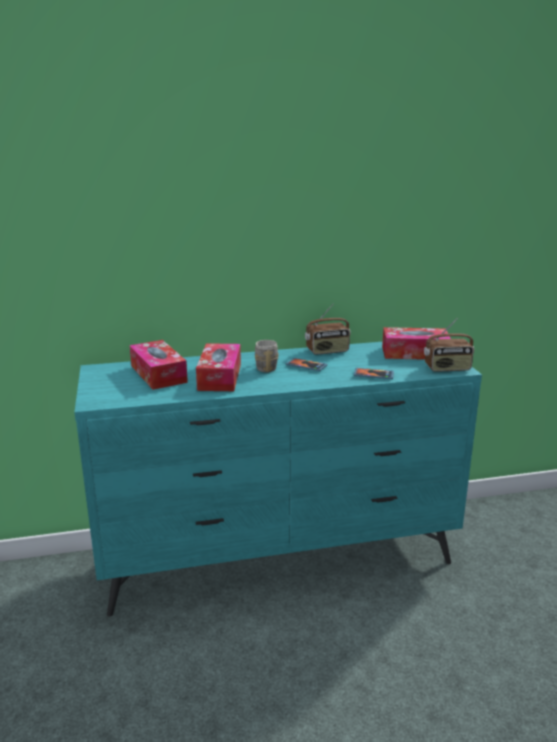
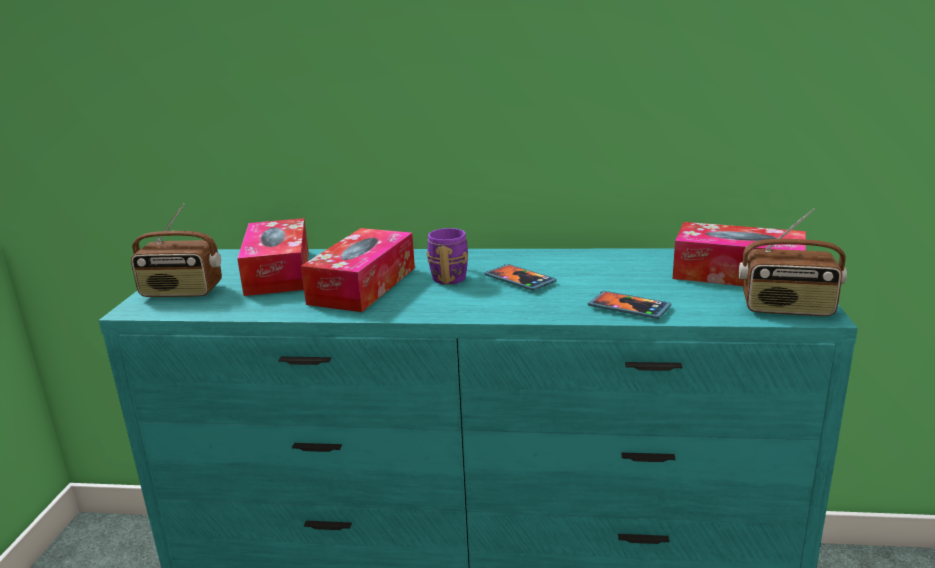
camera: 20 degrees right, 0 degrees up
grey mug [255,340,279,372] -> purple mug [427,228,468,285]
radio [305,303,351,355] -> radio moved to [131,203,222,297]

